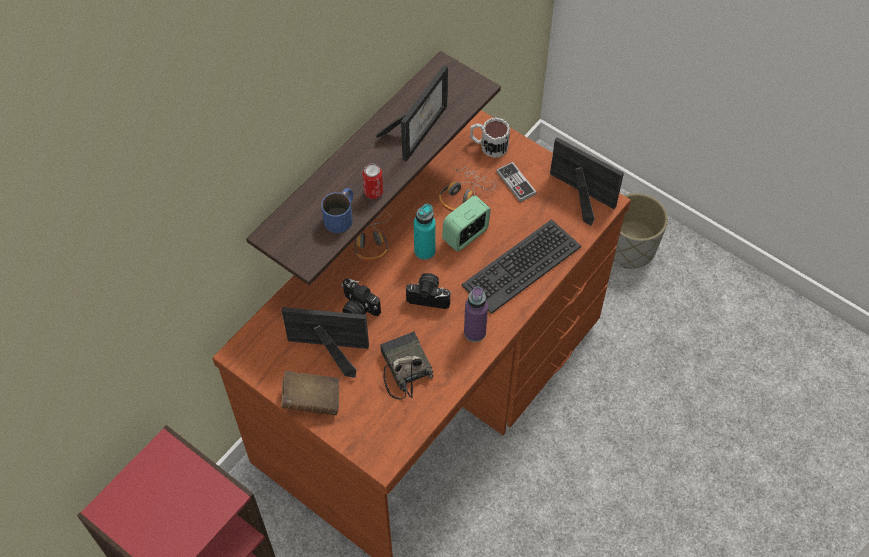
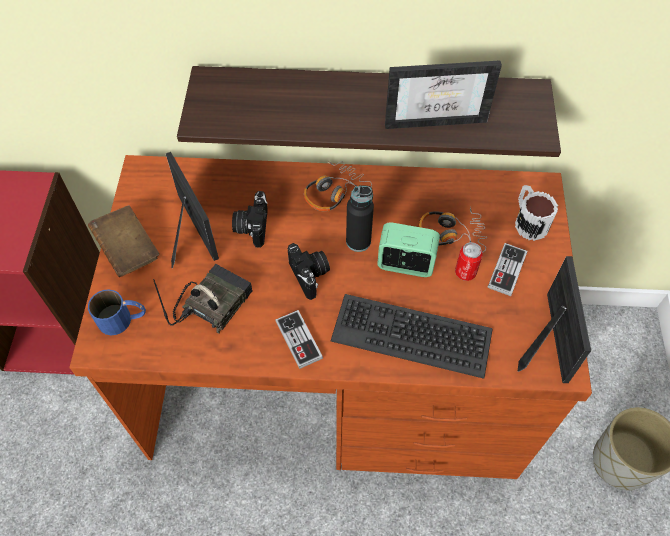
camera: 55 degrees right, 0 degrees up
blue mug [321,188,353,233] -> blue mug moved to [88,289,146,335]
can [363,163,383,199] -> can moved to [455,242,483,281]
turquoise bottle [414,204,436,260] -> black bottle [346,185,374,252]
purple bottle [464,286,488,342] -> game controller [275,310,323,369]

